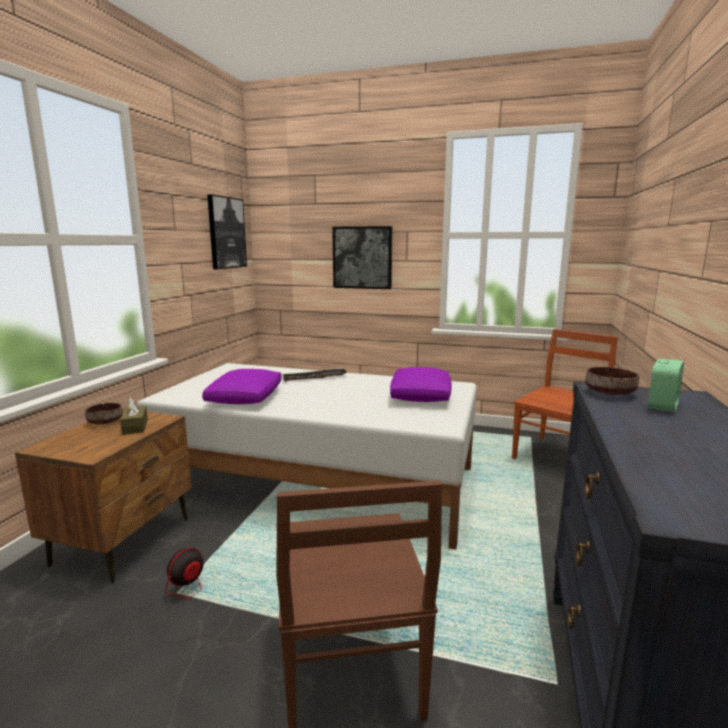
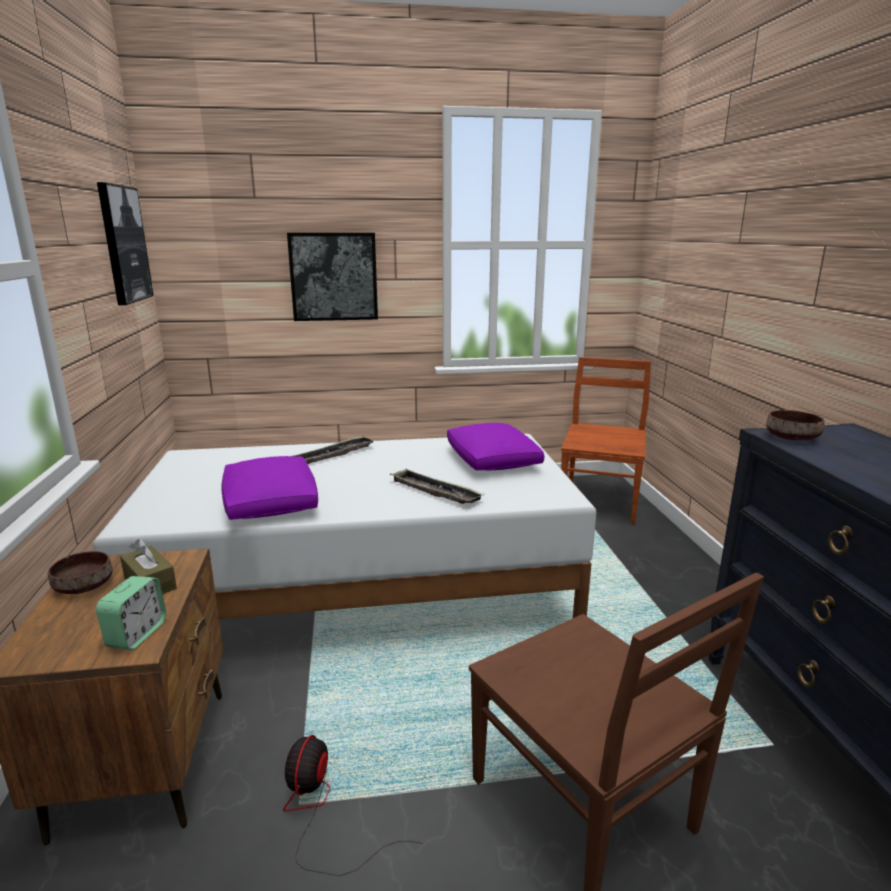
camera: 25 degrees left, 5 degrees up
alarm clock [648,359,684,412] -> alarm clock moved to [96,576,166,650]
none -> tray [390,468,485,504]

